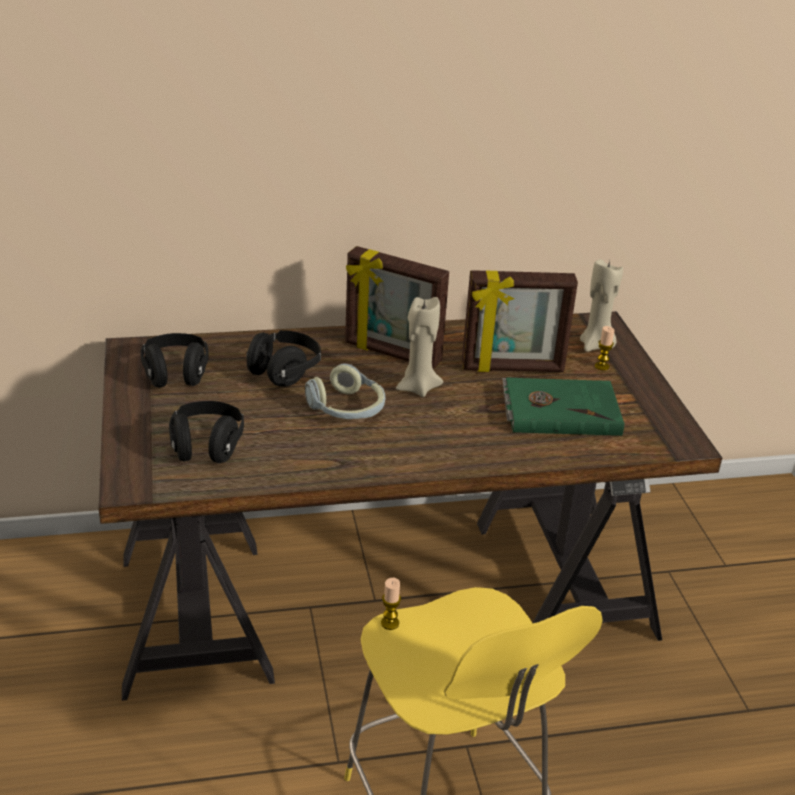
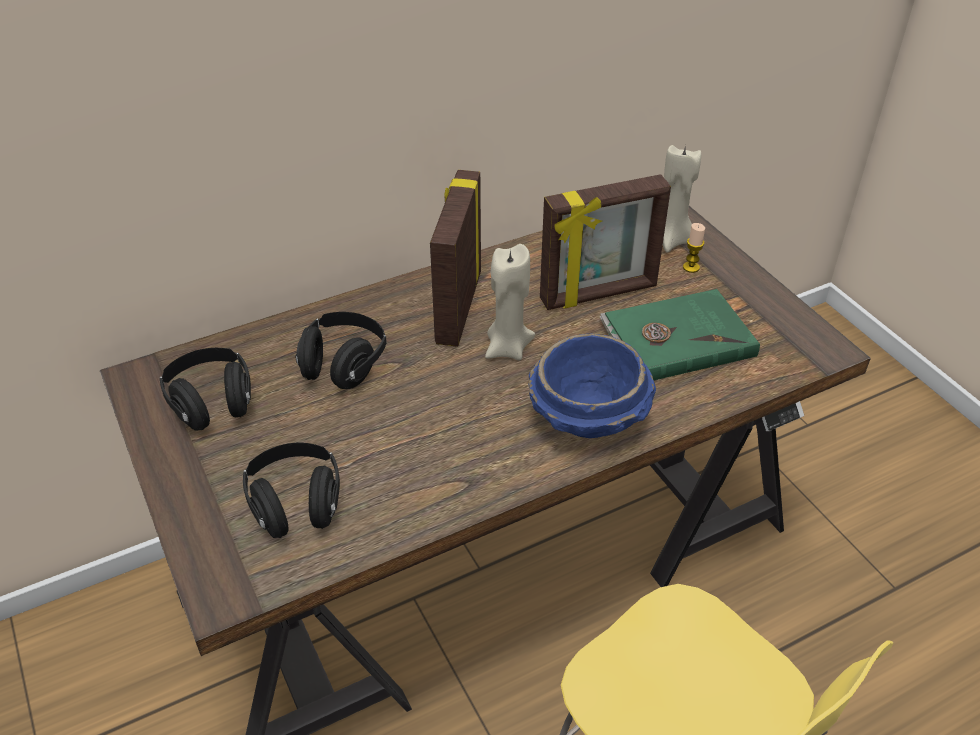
camera: 15 degrees left, 10 degrees up
headphones [305,363,386,419] -> none
picture frame [345,246,449,369] -> picture frame turned 90 degrees clockwise [430,170,481,347]
candle [381,578,401,630] -> none
none -> blue bowl [528,334,656,438]

